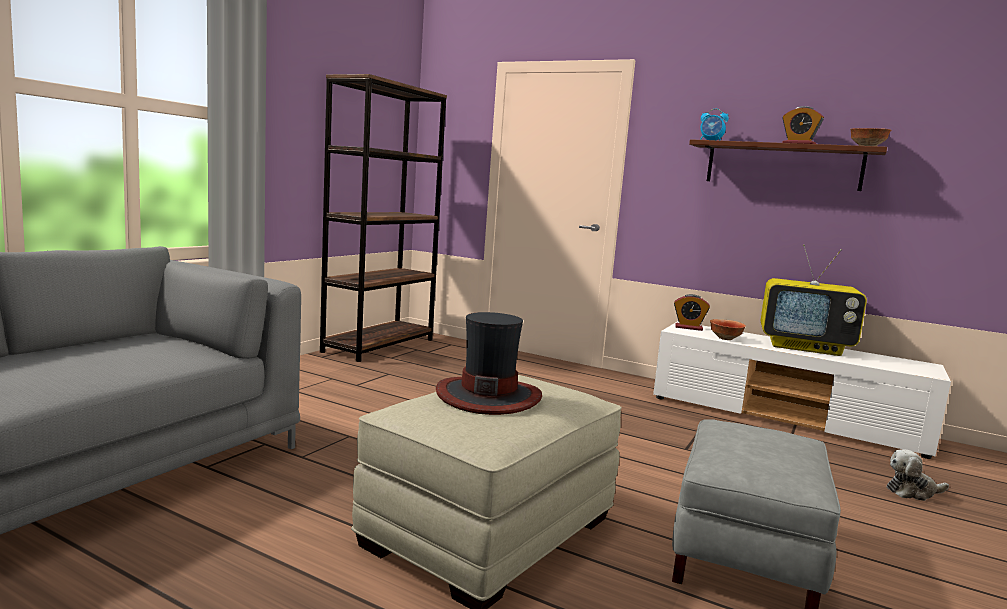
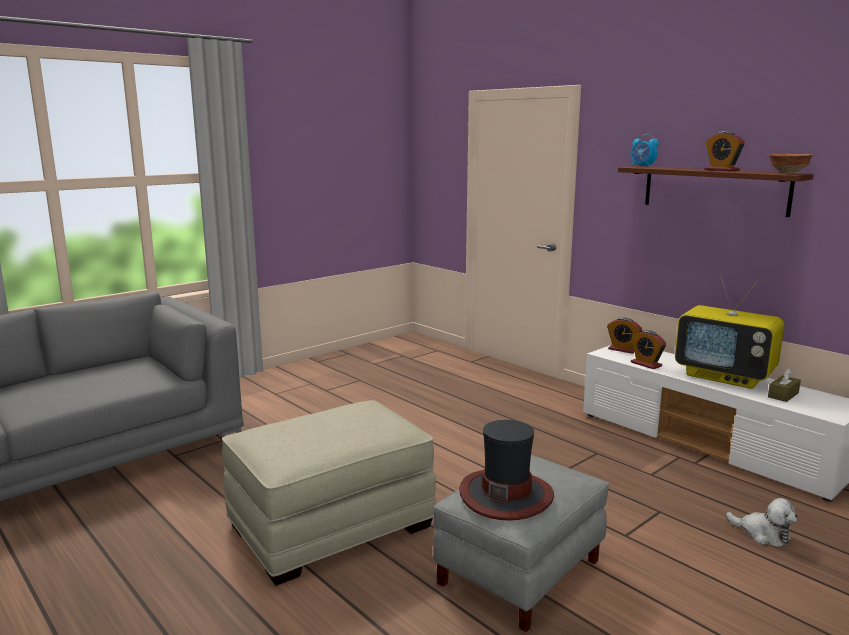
camera: 20 degrees right, 5 degrees up
brown bookcase [320,74,447,362] -> none
hat [436,312,542,415] -> hat moved to [459,420,554,521]
bowl [710,319,746,340] -> alarm clock [631,330,666,369]
plush toy [886,449,949,501] -> plush toy turned 150 degrees counterclockwise [726,498,797,547]
none -> brown tissue box [768,368,801,402]

